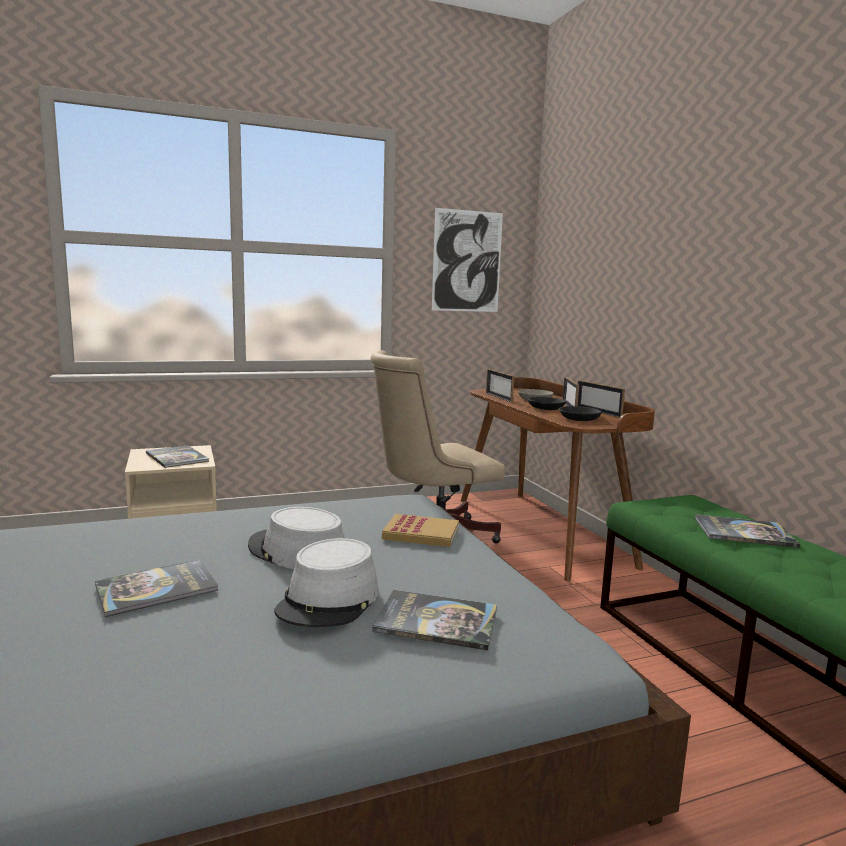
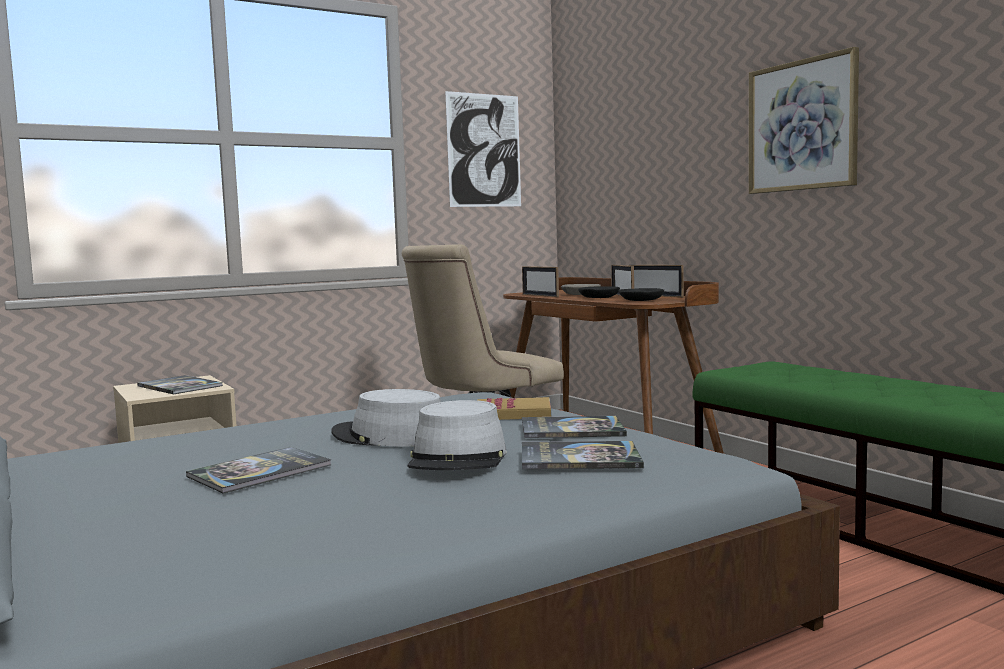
camera: 10 degrees left, 5 degrees down
book [695,514,800,548] -> book moved to [522,416,627,438]
none -> picture [749,47,859,194]

